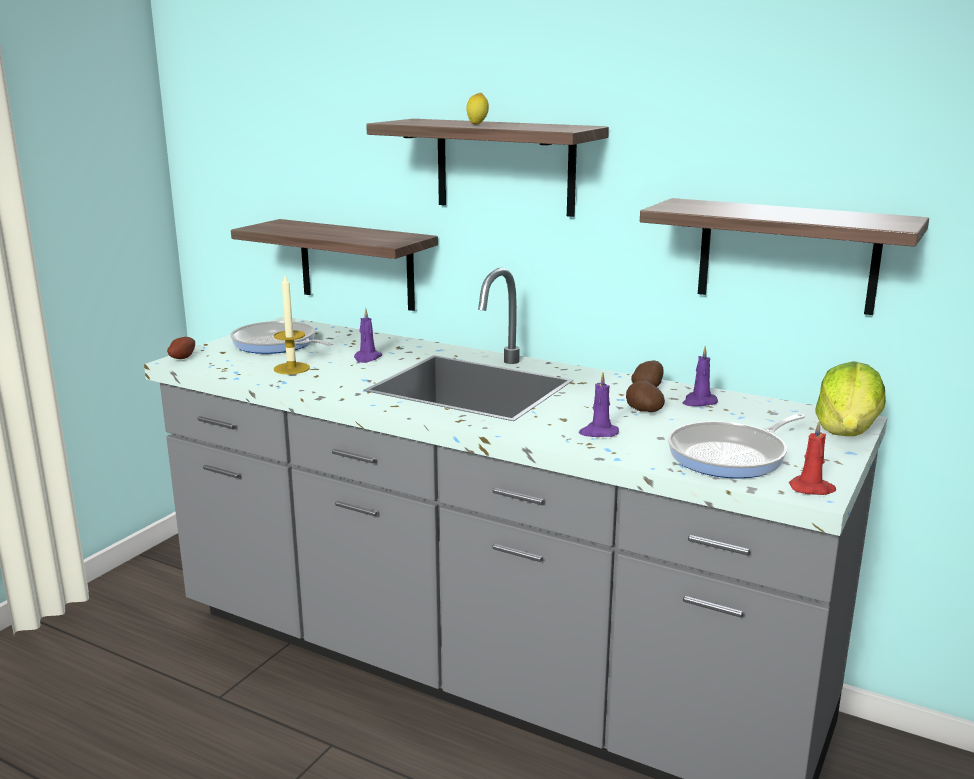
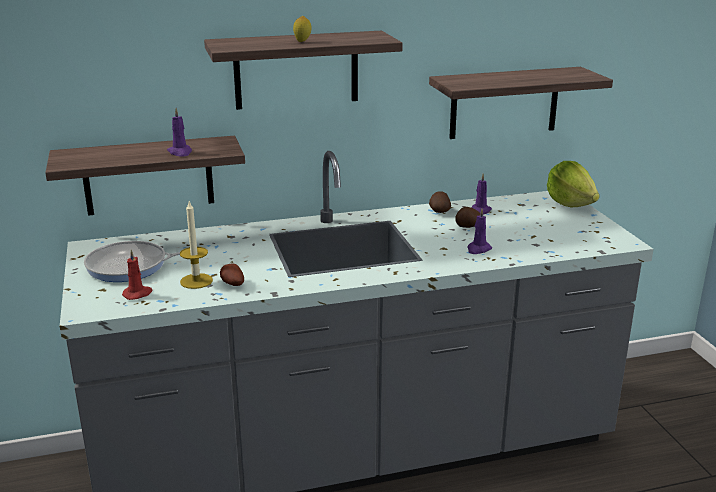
camera: 45 degrees left, 5 degrees up
potato [167,337,195,359] -> potato moved to [220,264,244,286]
purple candle [354,308,382,363] -> purple candle moved to [167,108,192,157]
frying pan [668,414,805,478] -> none
red candle [789,420,836,495] -> red candle moved to [122,249,153,300]

